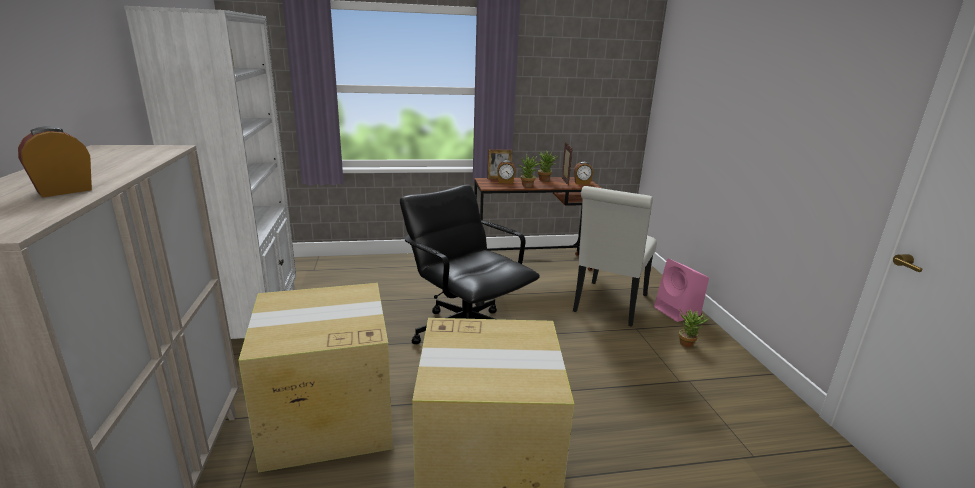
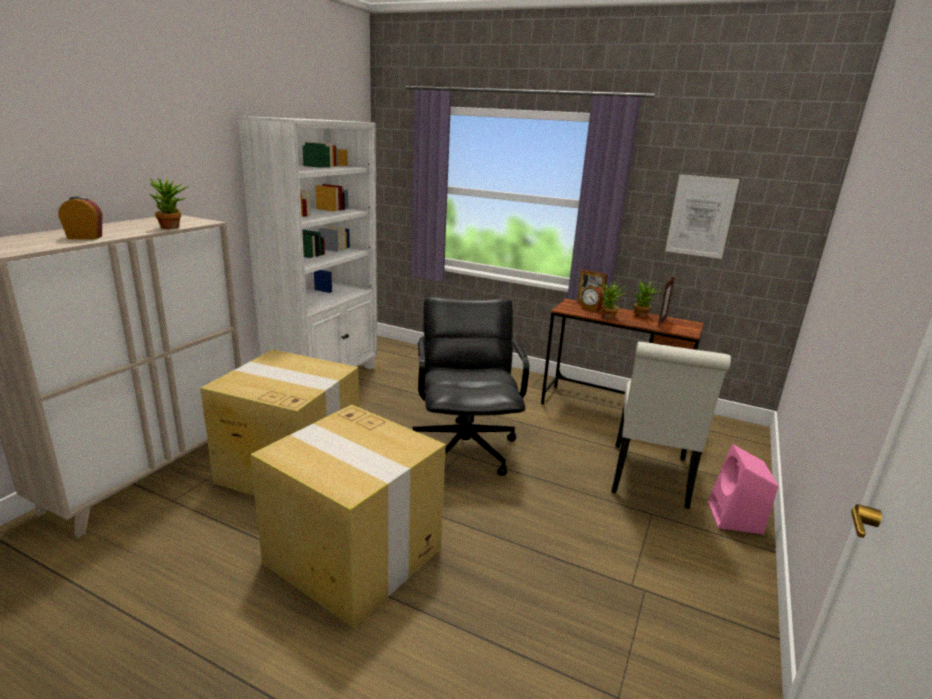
camera: 35 degrees right, 0 degrees up
white chair [573,186,657,327] -> white chair turned 45 degrees counterclockwise [611,342,731,509]
alarm clock [574,162,593,185] -> none
potted plant [679,309,709,347] -> potted plant moved to [149,178,188,229]
none -> picture [665,174,740,259]

